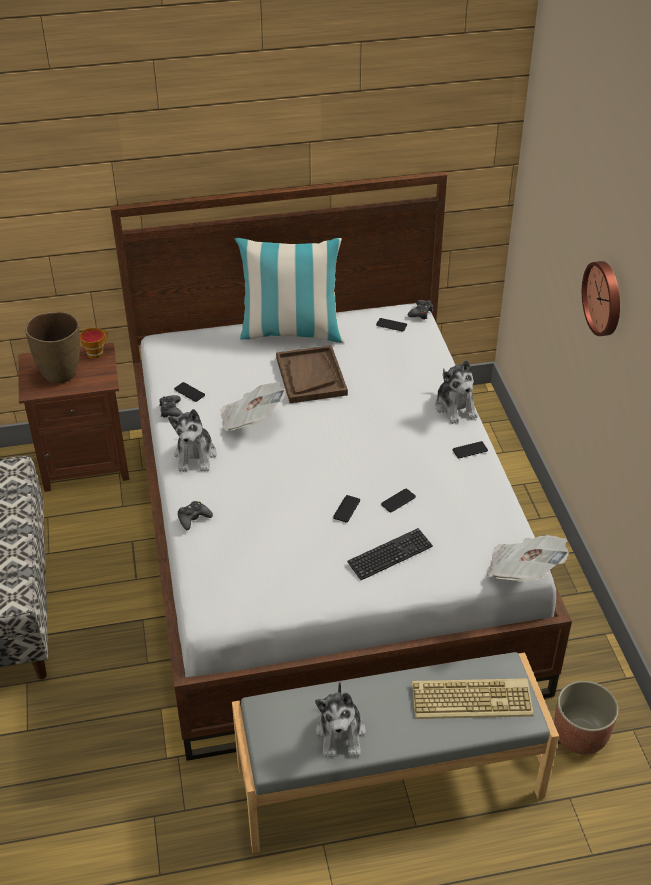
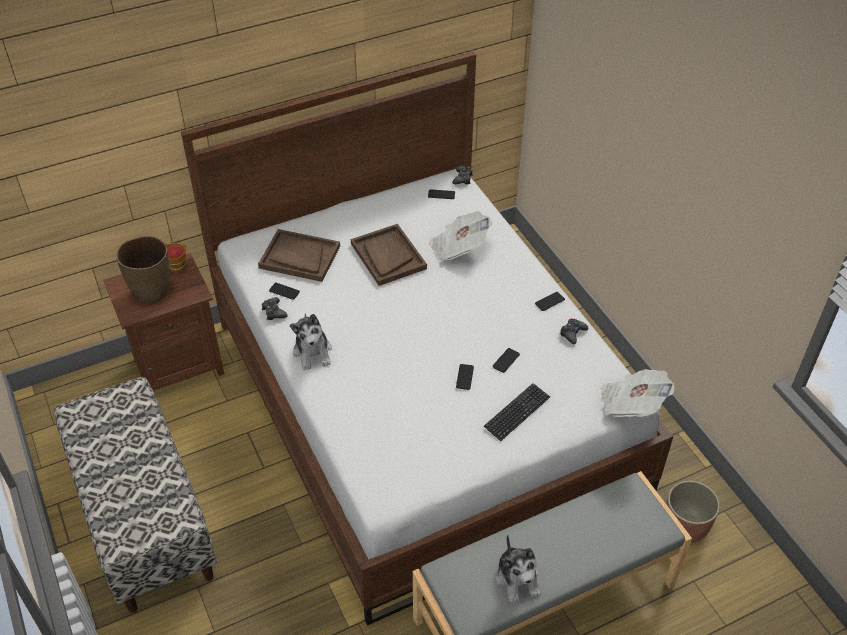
camera: 15 degrees left, 5 degrees up
black game controller [178,501,213,530] -> black game controller moved to [560,318,588,344]
newspaper [221,382,286,431] -> newspaper moved to [429,211,492,262]
pillow [235,238,344,343] -> none
keyboard [412,678,534,719] -> none
plush toy [435,360,478,424] -> none
wall clock [582,261,620,336] -> none
none -> brown tray [258,229,340,282]

